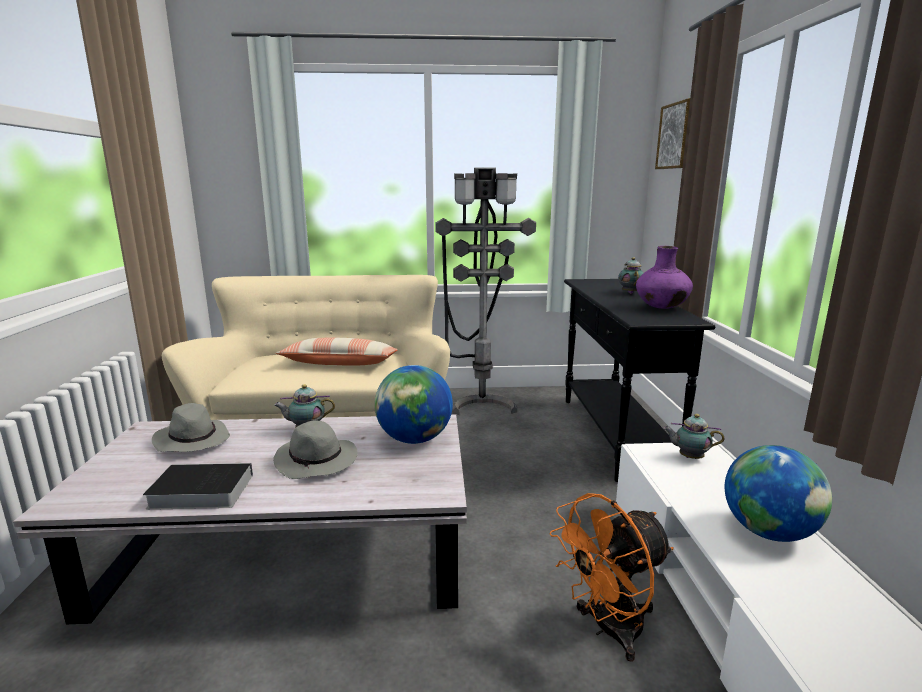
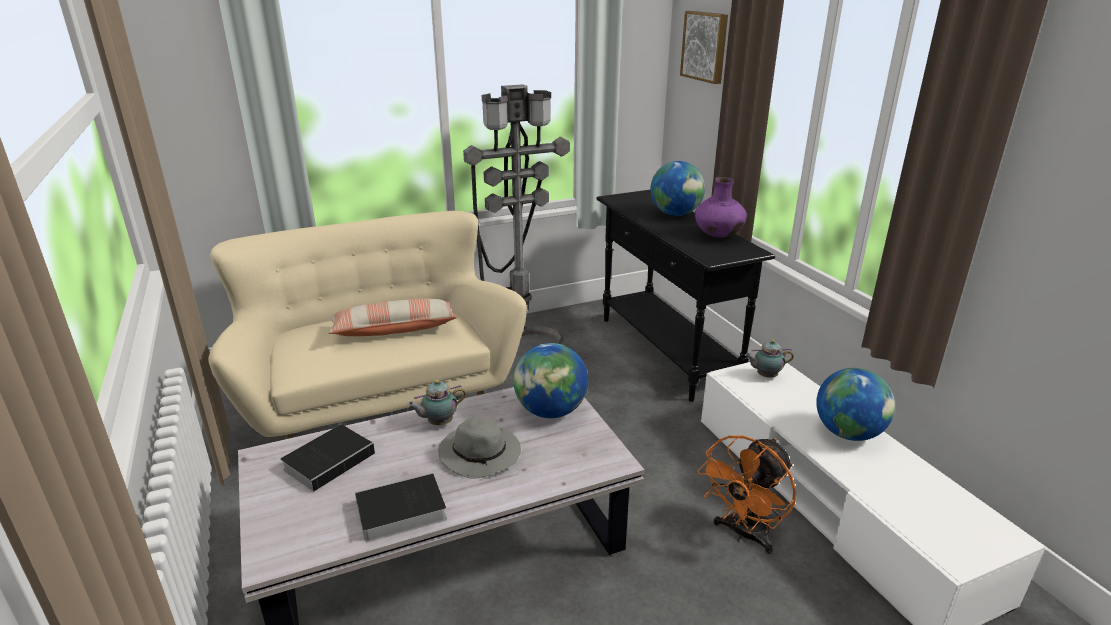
camera: 20 degrees left, 10 degrees up
grey hat [152,403,230,452] -> book [281,424,383,492]
teapot [618,257,643,294] -> globe [651,161,705,216]

